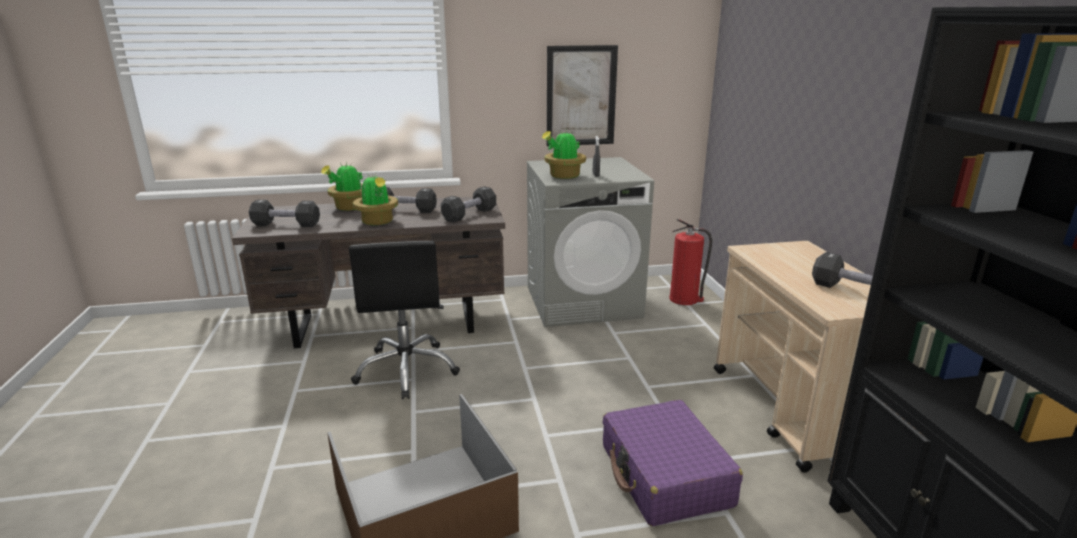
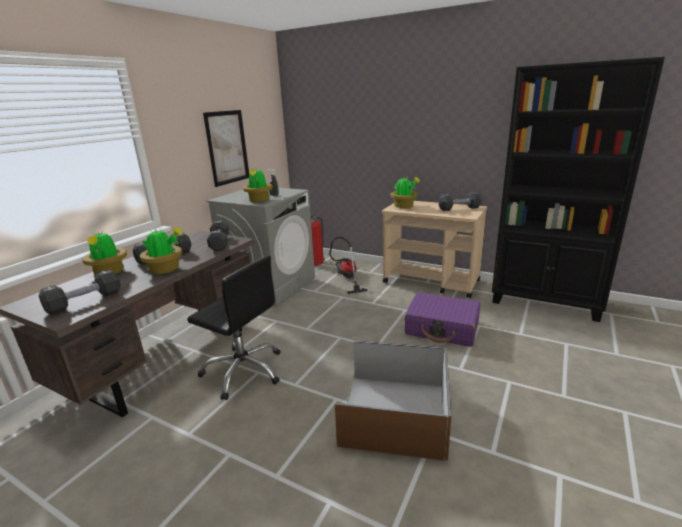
camera: 50 degrees left, 0 degrees up
none -> vacuum cleaner [329,237,368,294]
none -> potted plant [390,177,420,208]

